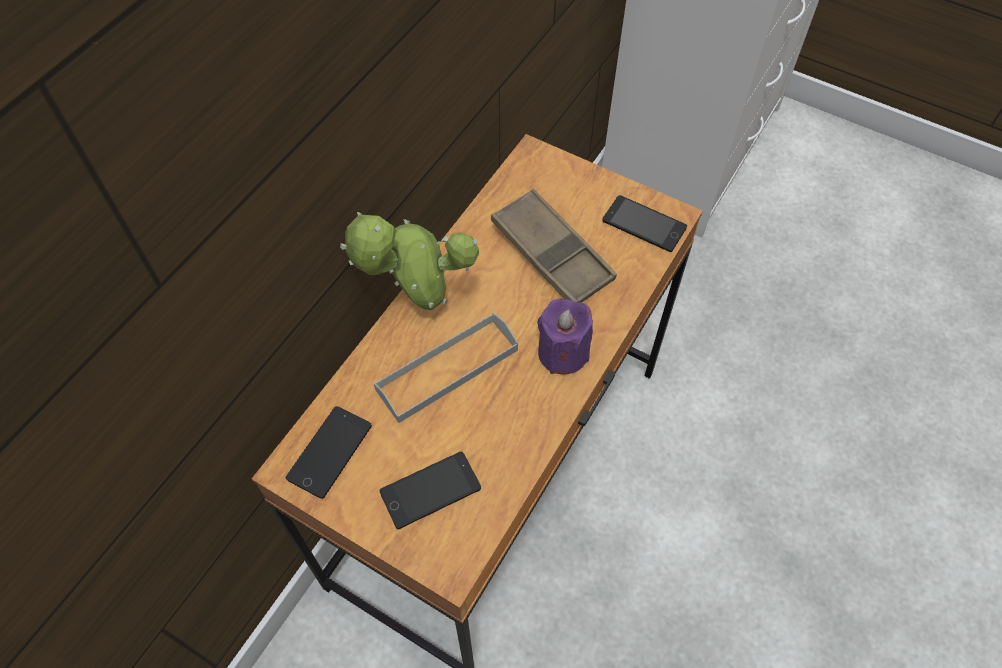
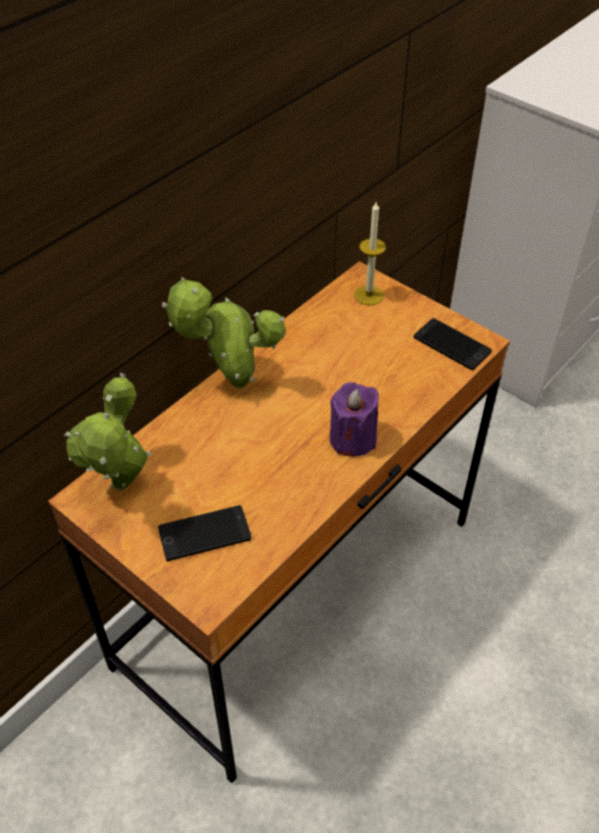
camera: 10 degrees right, 10 degrees down
phone [286,406,372,499] -> potted plant [64,373,152,491]
grey tray [374,313,518,423] -> none
brown tray [491,189,617,302] -> none
none -> candle [354,202,386,305]

